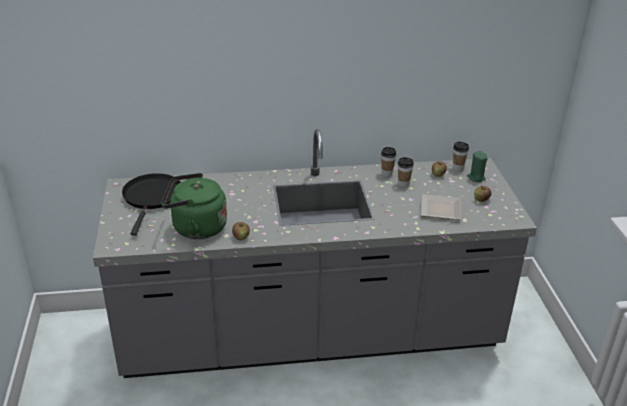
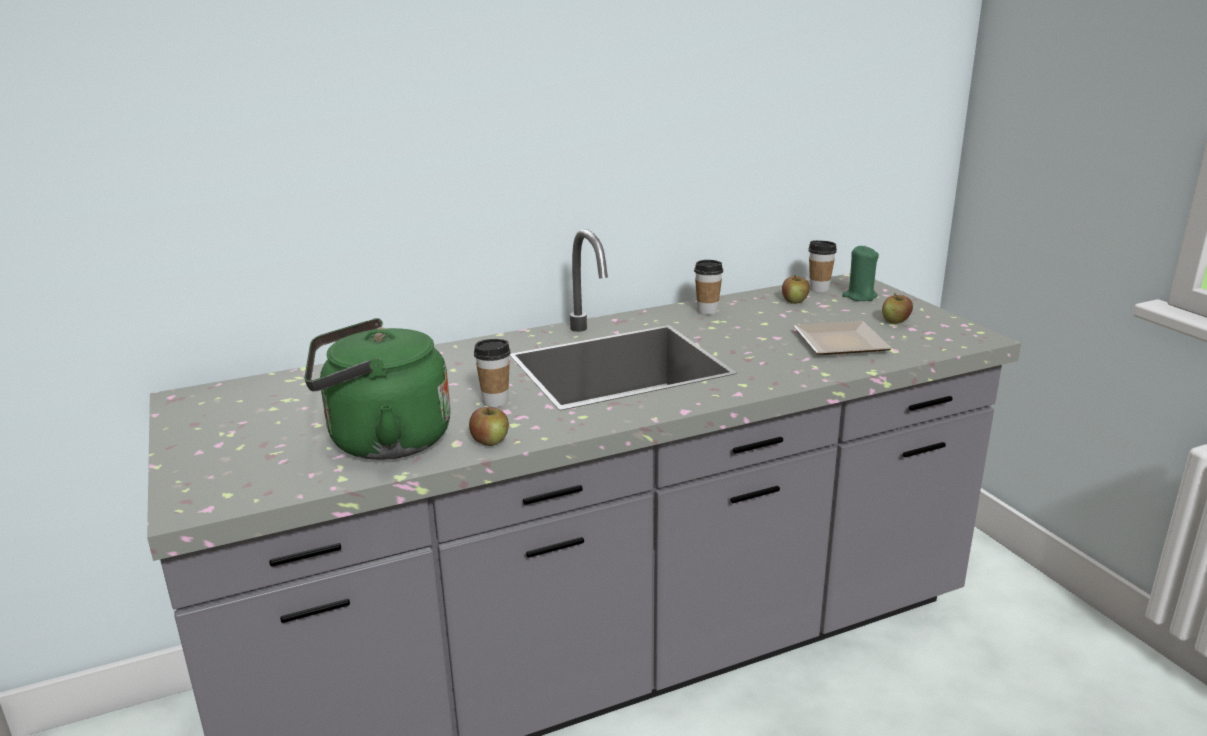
camera: 15 degrees left, 10 degrees down
black frying pan [122,173,181,236] -> none
cup [398,157,414,187] -> cup moved to [474,339,511,407]

